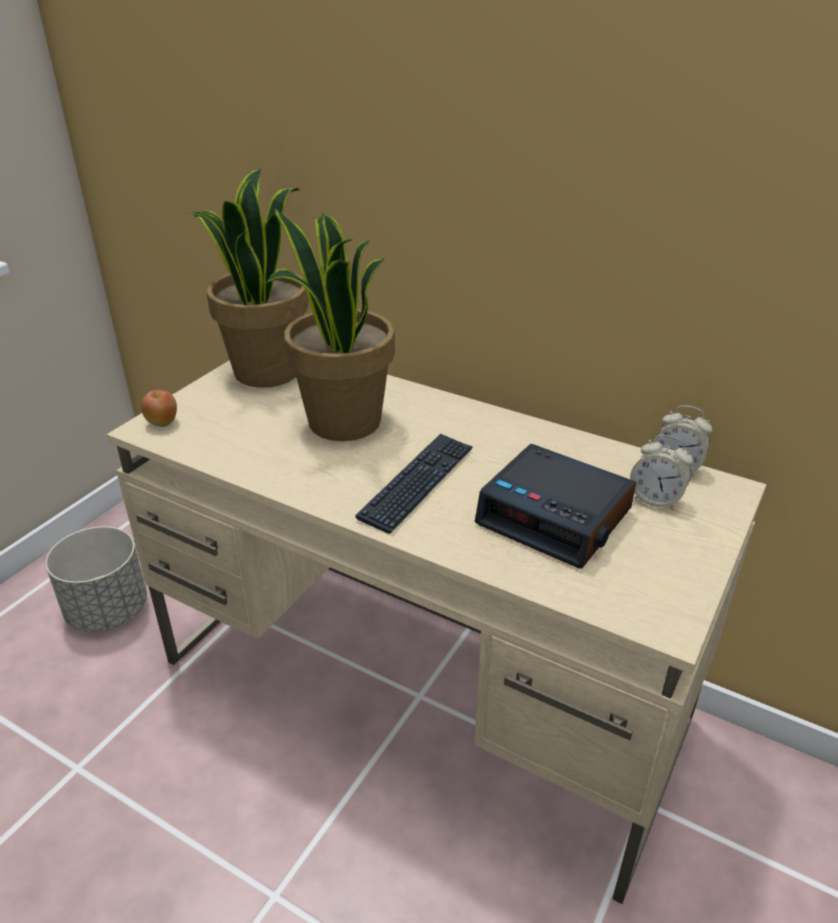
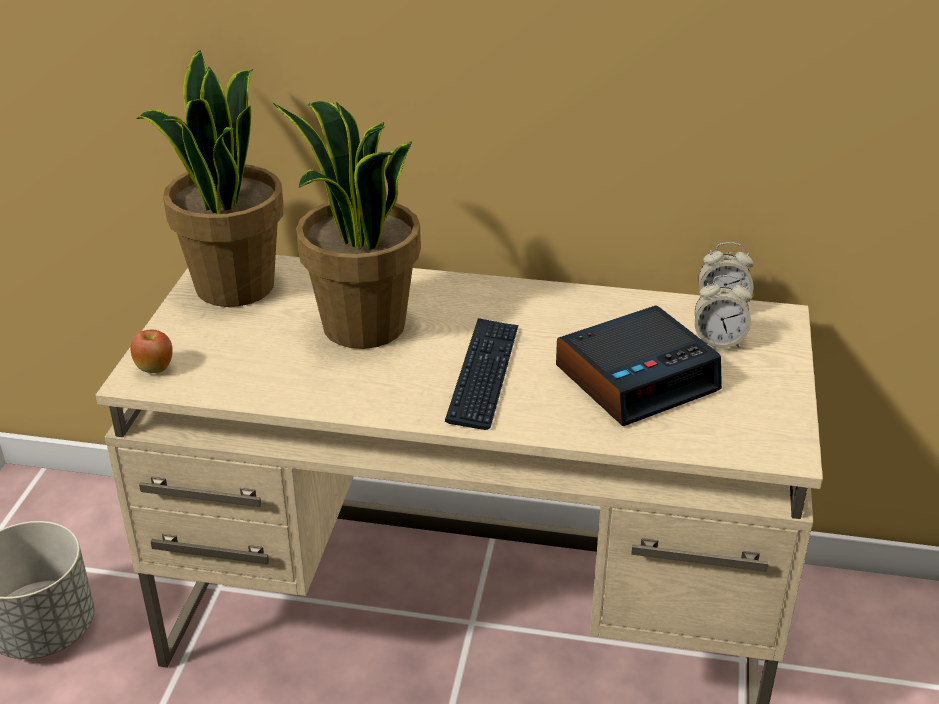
camera: 20 degrees left, 0 degrees up
alarm clock [475,444,636,569] -> alarm clock turned 45 degrees counterclockwise [556,305,722,426]

